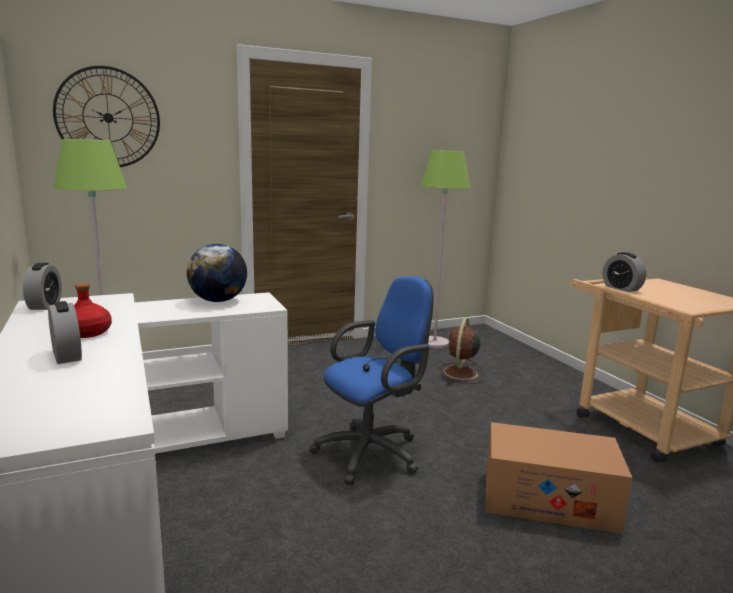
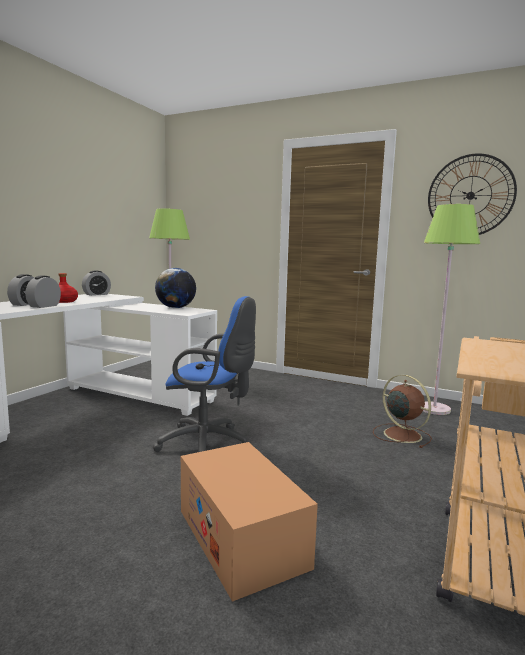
camera: 50 degrees right, 5 degrees down
wall clock [53,66,160,167] -> wall clock moved to [428,153,517,235]
brown fan [436,318,485,384] -> brown fan turned 75 degrees clockwise [373,375,432,448]
alarm clock [603,252,646,292] -> alarm clock moved to [25,275,61,308]

